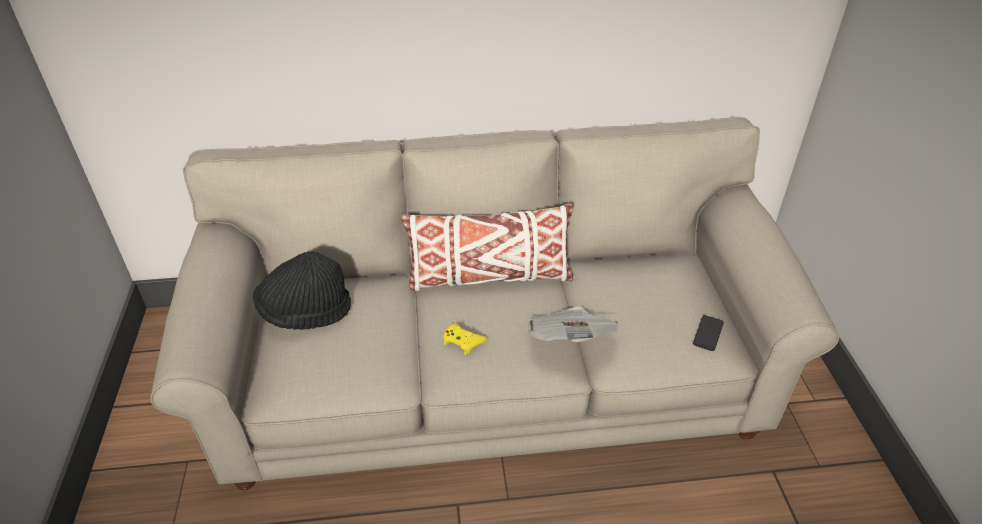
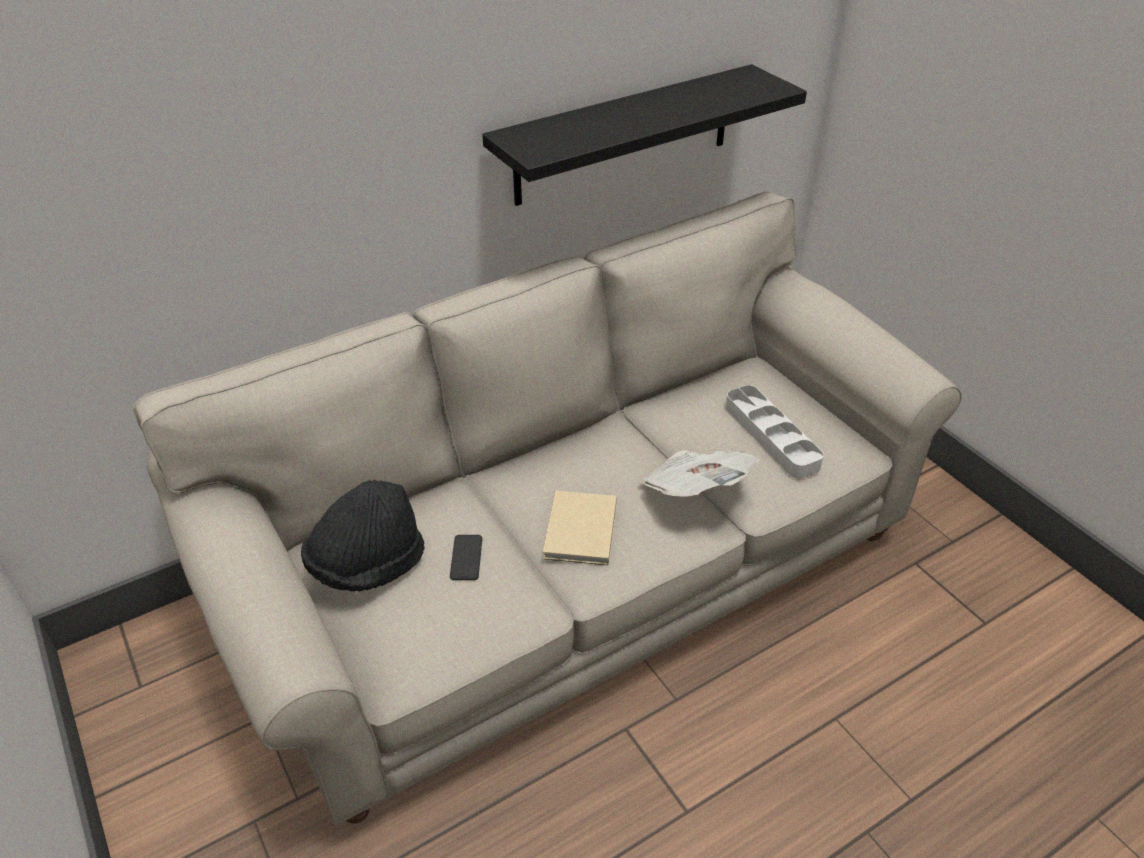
camera: 25 degrees left, 0 degrees up
white pillow [401,204,573,291] -> none
yellow game controller [443,323,488,355] -> beige book [543,491,617,565]
phone [693,315,724,351] -> phone moved to [450,535,482,580]
none -> black shelf [482,64,807,206]
none -> grey tray [726,385,824,478]

